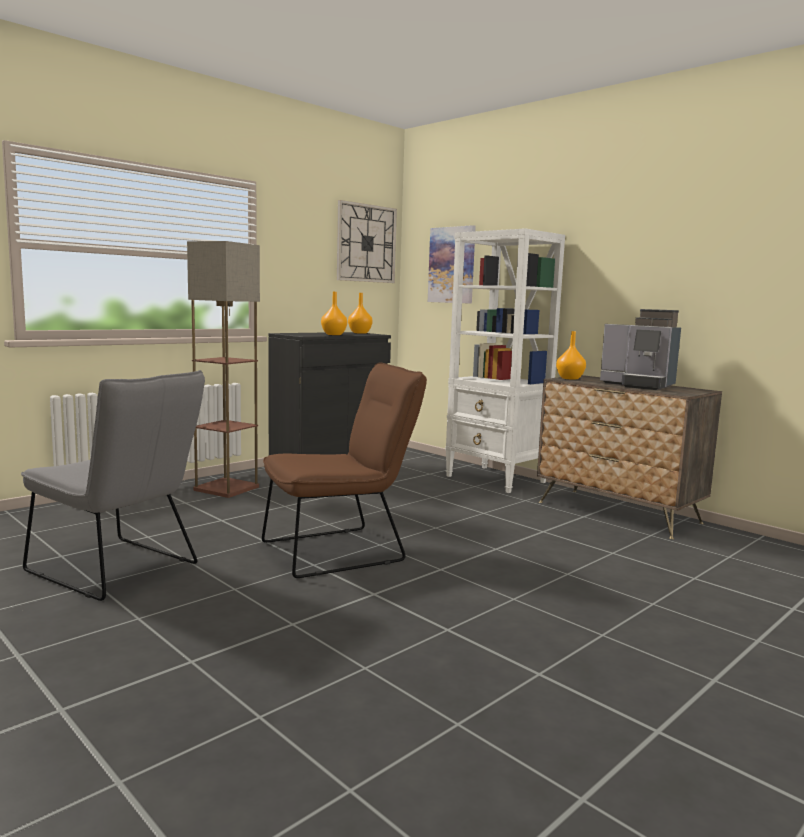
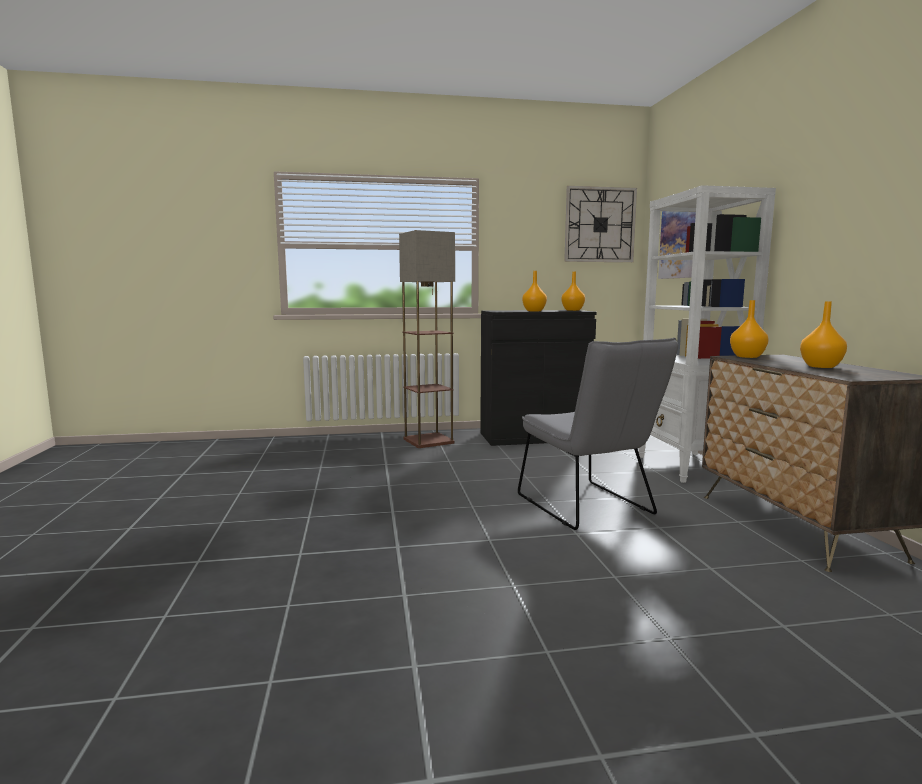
camera: 35 degrees right, 0 degrees up
grey chair [21,370,205,601] -> grey chair moved to [518,338,678,530]
brown chair [262,362,427,578] -> none
coffee machine [600,309,681,390] -> orange vase [800,301,847,368]

